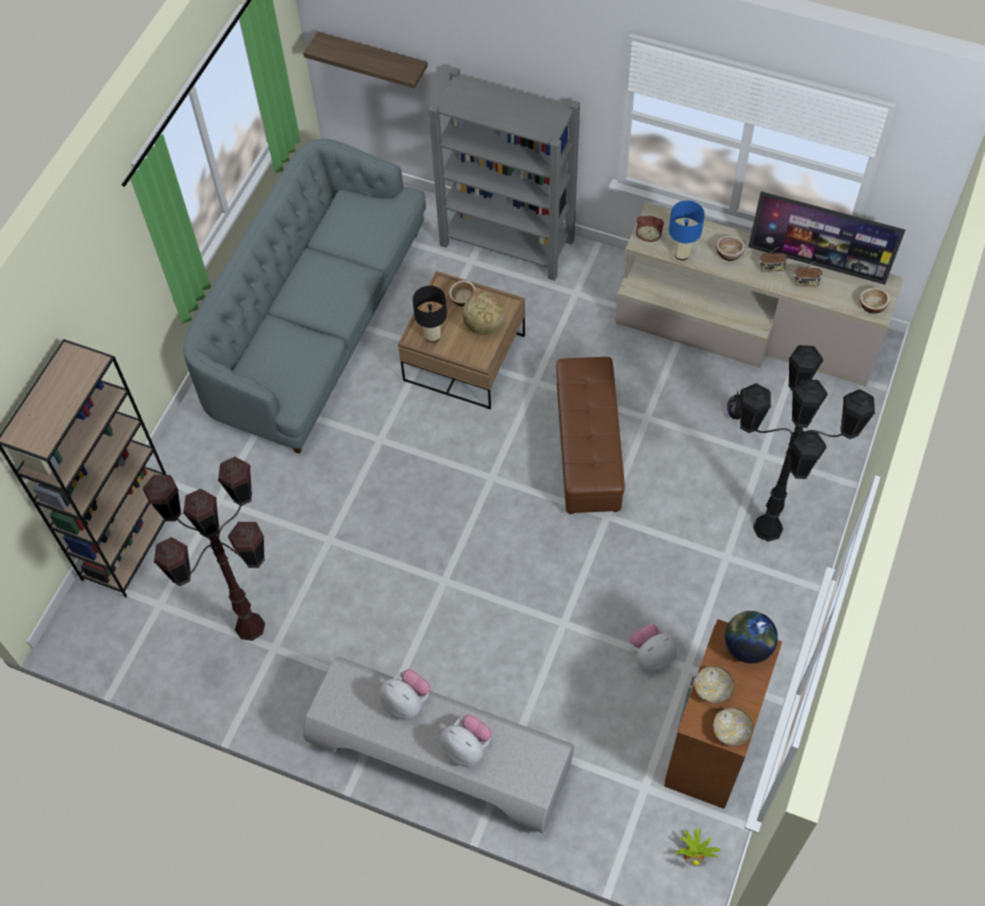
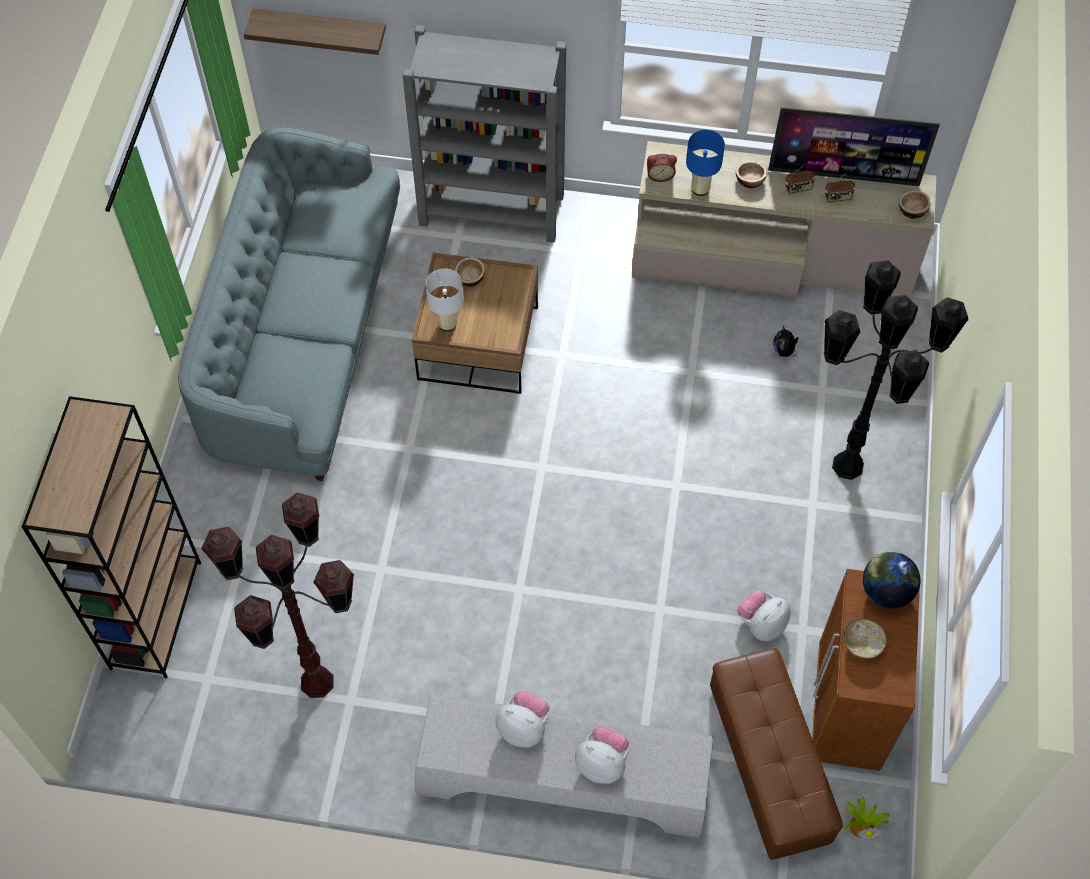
camera: 15 degrees left, 0 degrees up
black table lamp [413,286,447,343] -> white table lamp [426,268,464,332]
globe [462,292,505,335] -> none
brown ottoman [556,357,625,514] -> brown ottoman moved to [710,648,843,860]
bowl [714,708,753,746] -> none

